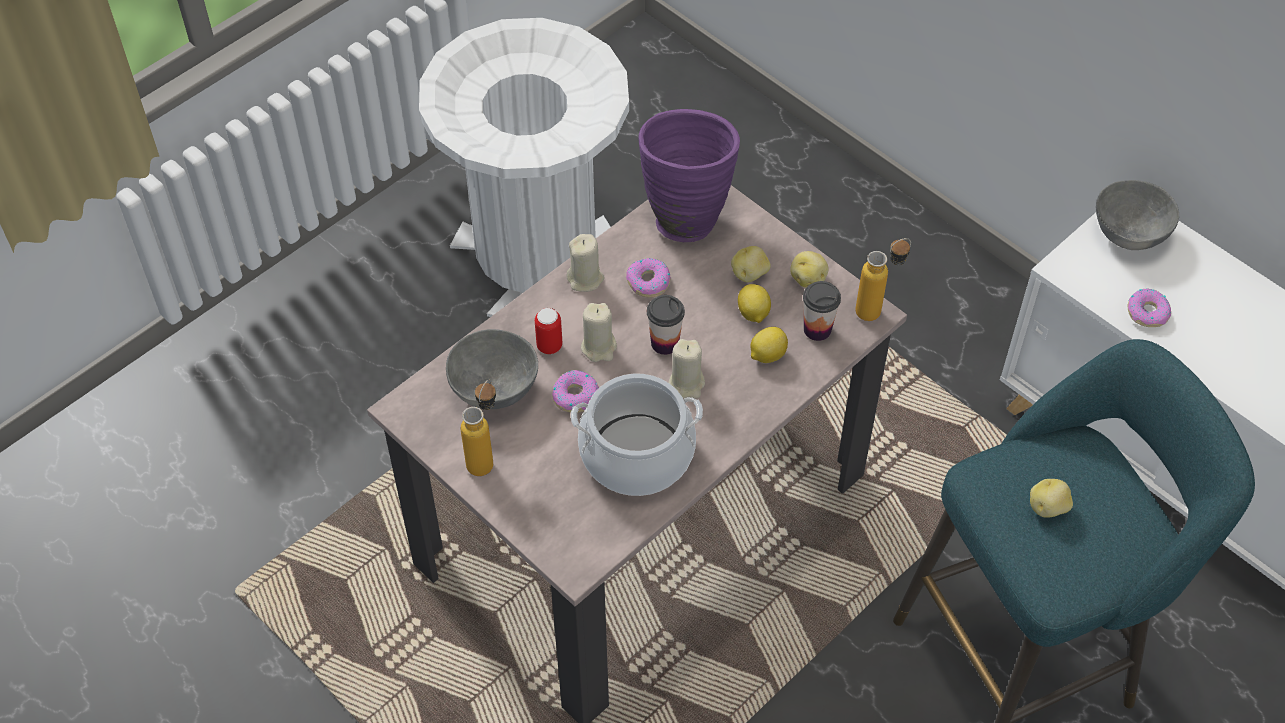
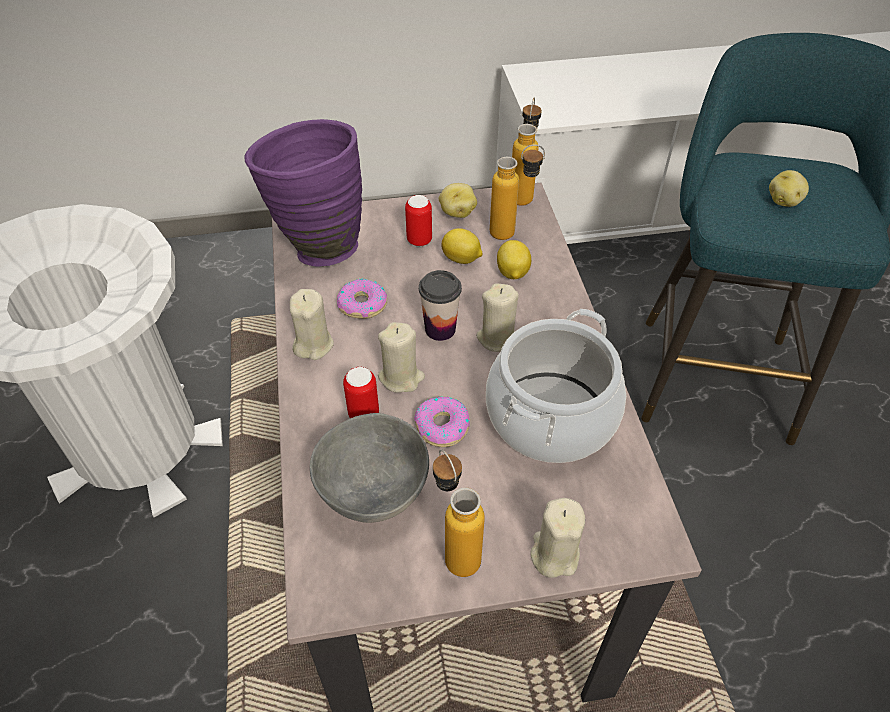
camera: 55 degrees left, 5 degrees down
potato [731,246,771,282] -> can [405,195,432,246]
cup [803,281,841,341] -> bottle [490,144,545,240]
grey bowl [1096,180,1179,250] -> none
donut [1128,289,1171,327] -> none
none -> beige candle [530,498,585,578]

